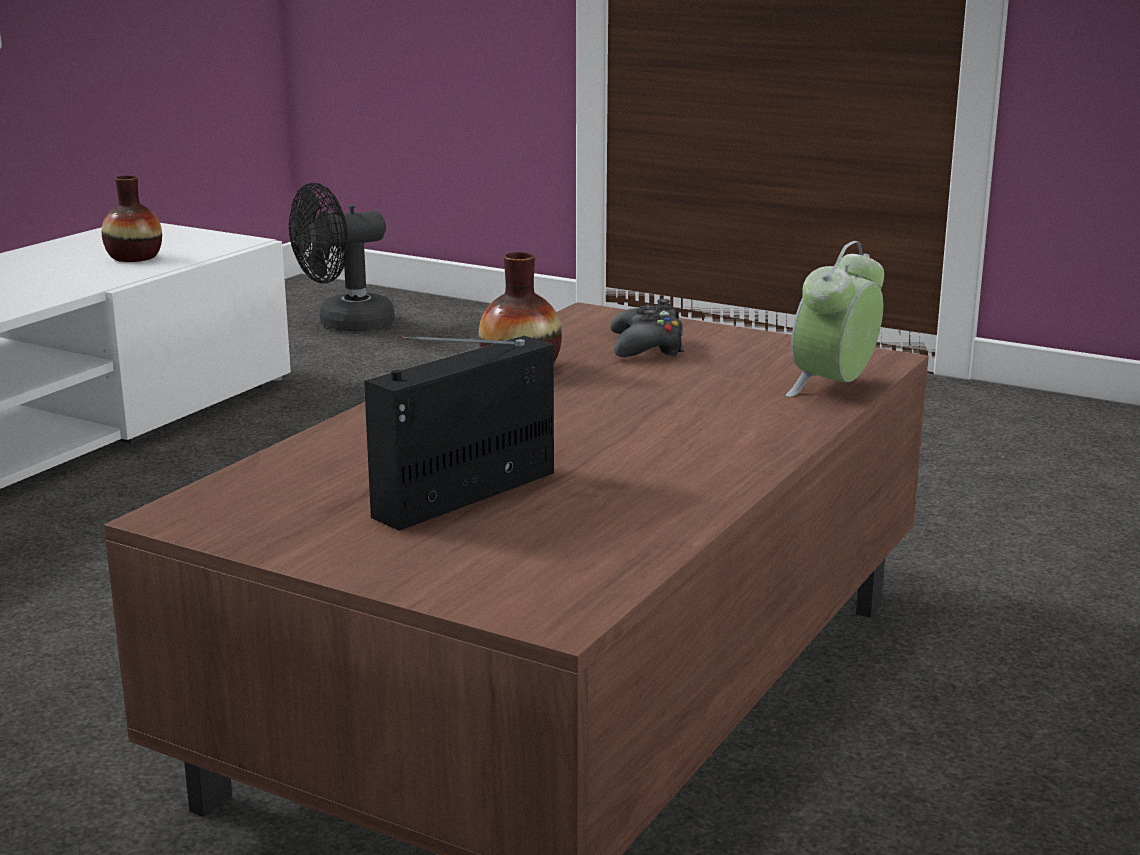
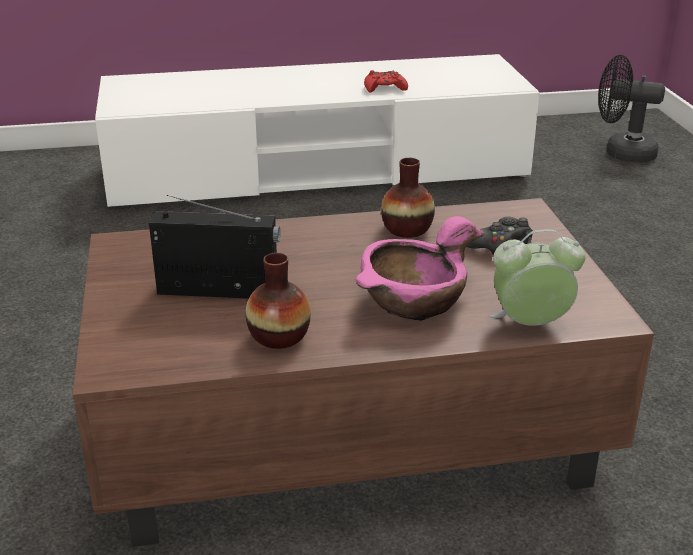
camera: 50 degrees right, 10 degrees up
vase [102,175,162,262] -> vase moved to [245,253,311,349]
none -> pink bowl [356,216,484,321]
none -> red game controller [364,70,408,93]

